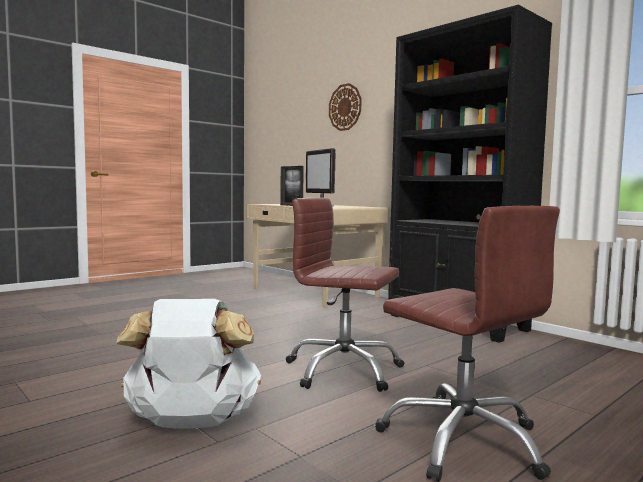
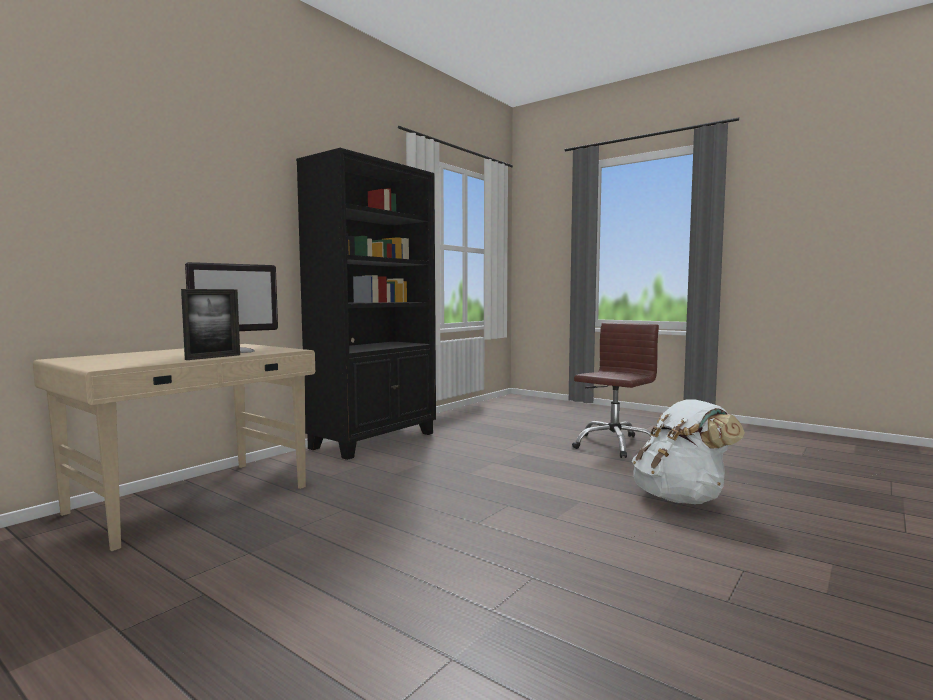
camera: 100 degrees left, 0 degrees up
brown office chair [286,198,404,392] -> none
wall clock [329,83,362,131] -> none

